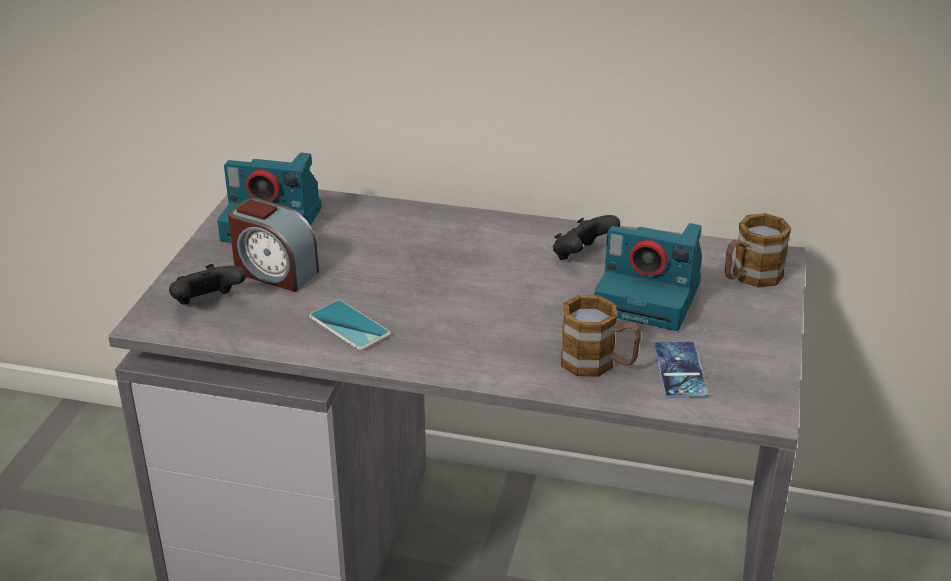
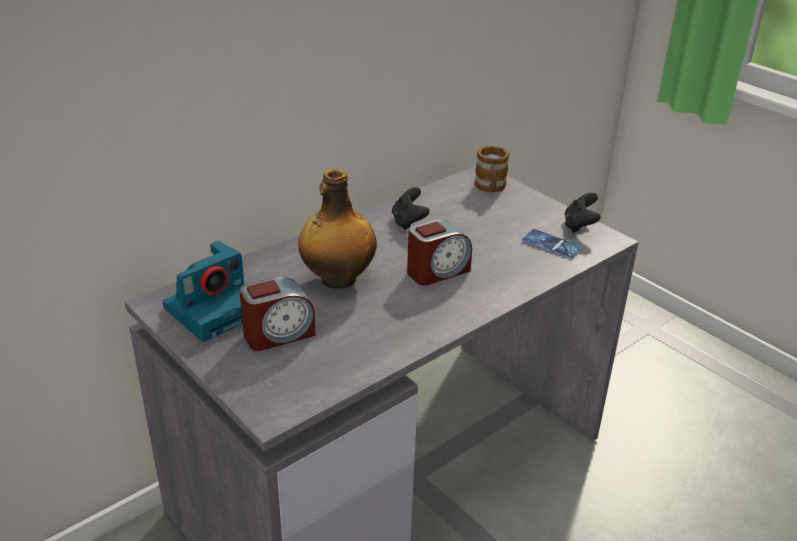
camera: 55 degrees left, 0 degrees up
black game controller [169,264,246,305] -> black game controller moved to [565,192,600,233]
phone [309,300,391,350] -> none
mug [561,295,641,377] -> none
camera [595,223,702,331] -> none
none -> bottle [298,168,377,288]
none -> alarm clock [407,219,472,286]

